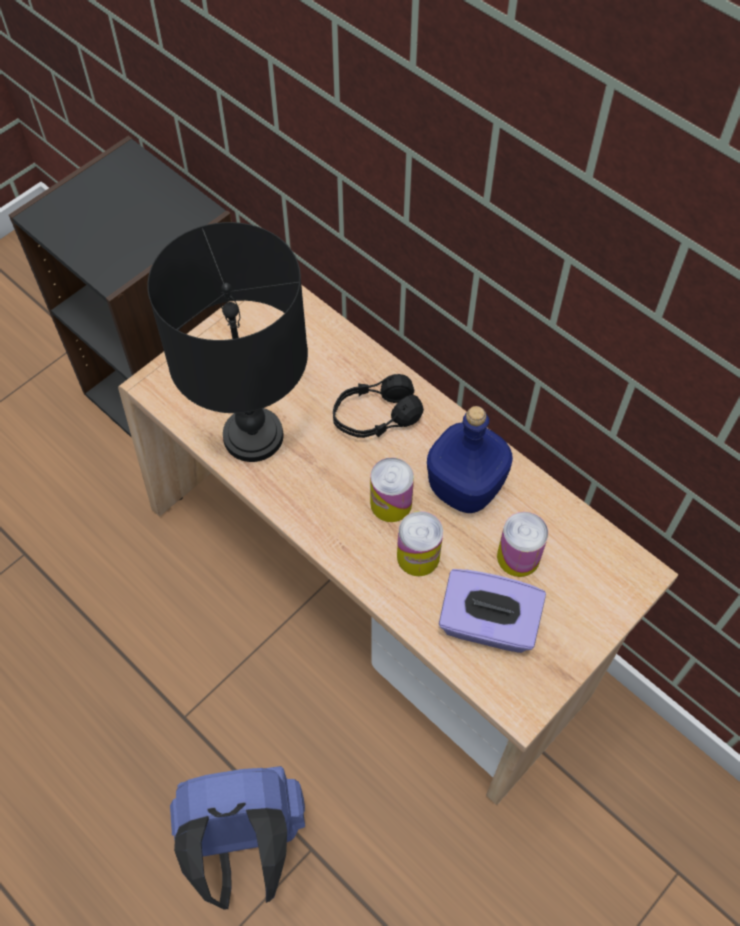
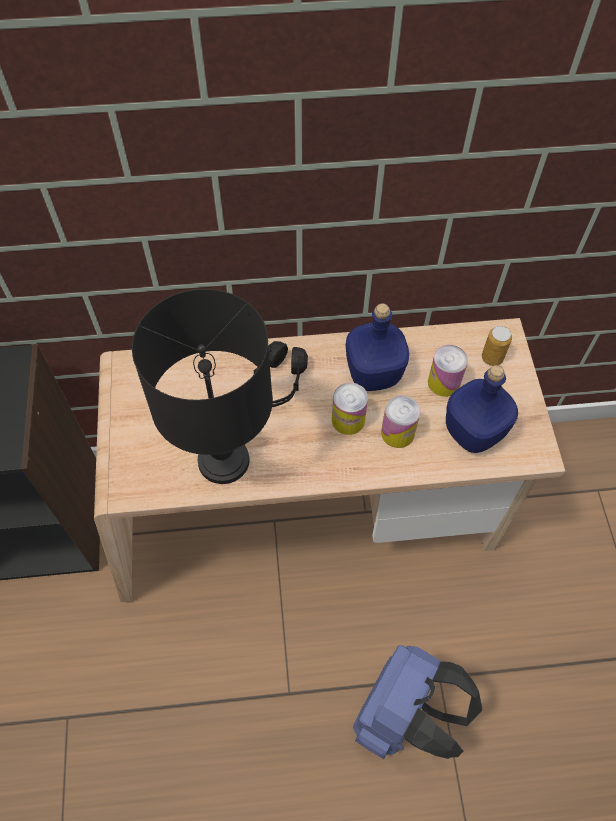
camera: 50 degrees left, 0 degrees up
purple tissue box [439,569,546,653] -> blue bottle [446,365,518,453]
none -> can [482,326,512,366]

